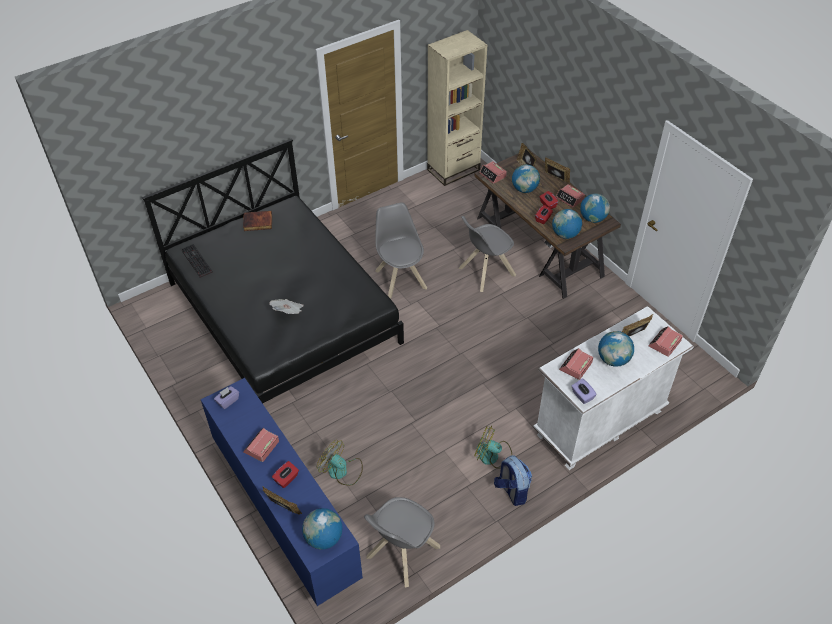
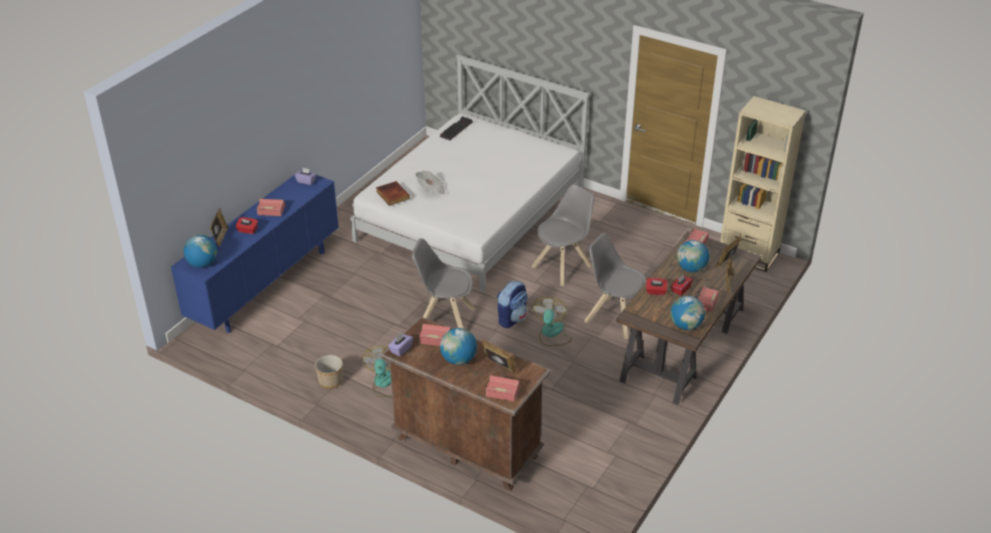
camera: 65 degrees right, 10 degrees down
black bed [142,138,404,404] -> white bed [350,55,590,292]
book [243,211,272,231] -> book moved to [376,181,410,206]
fan [317,440,363,486] -> fan moved to [532,297,572,346]
grey chair [364,497,440,588] -> grey chair moved to [412,238,476,328]
backpack [494,455,532,506] -> backpack moved to [497,281,528,328]
white dresser [533,306,694,470] -> brown dresser [381,316,551,491]
globe [552,209,582,239] -> none
none -> planter [315,355,343,389]

